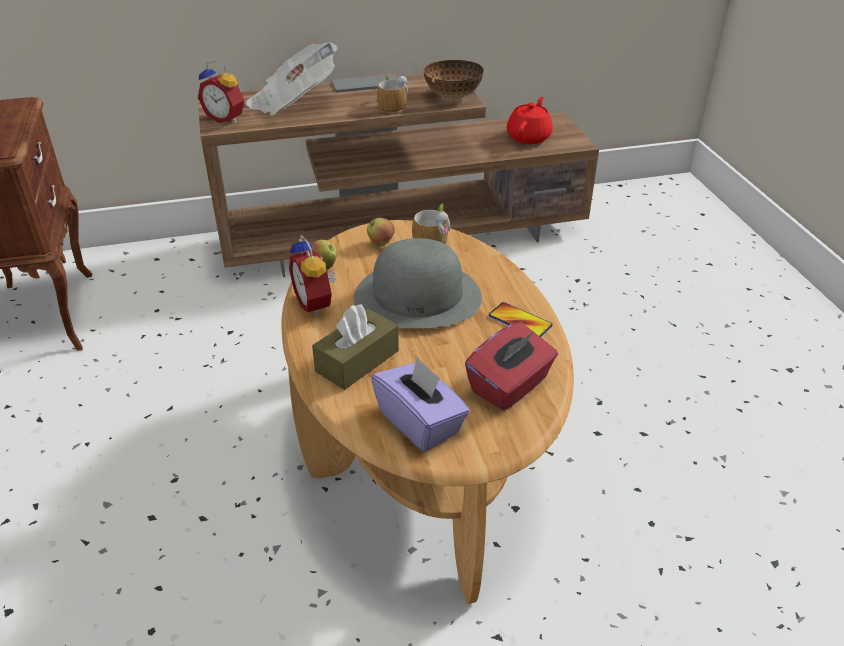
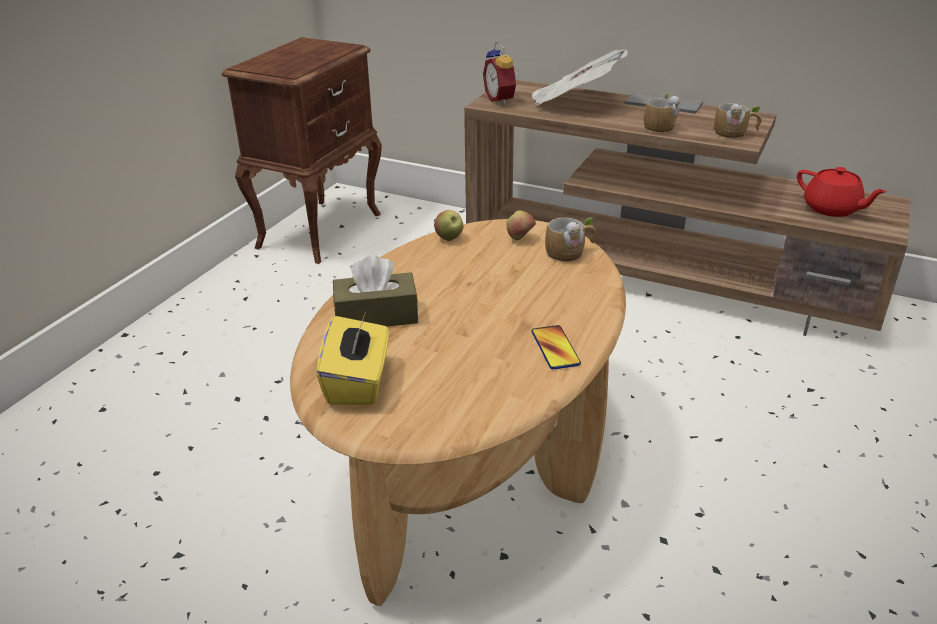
camera: 40 degrees right, 5 degrees down
alarm clock [289,235,336,316] -> none
grey hat [354,238,482,328] -> none
purple tissue box [371,356,470,452] -> yellow tissue box [316,313,389,405]
bowl [424,60,484,99] -> mug [714,103,762,139]
red tissue box [465,322,558,411] -> none
red teapot [507,97,553,144] -> red teapot turned 75 degrees clockwise [797,167,887,217]

